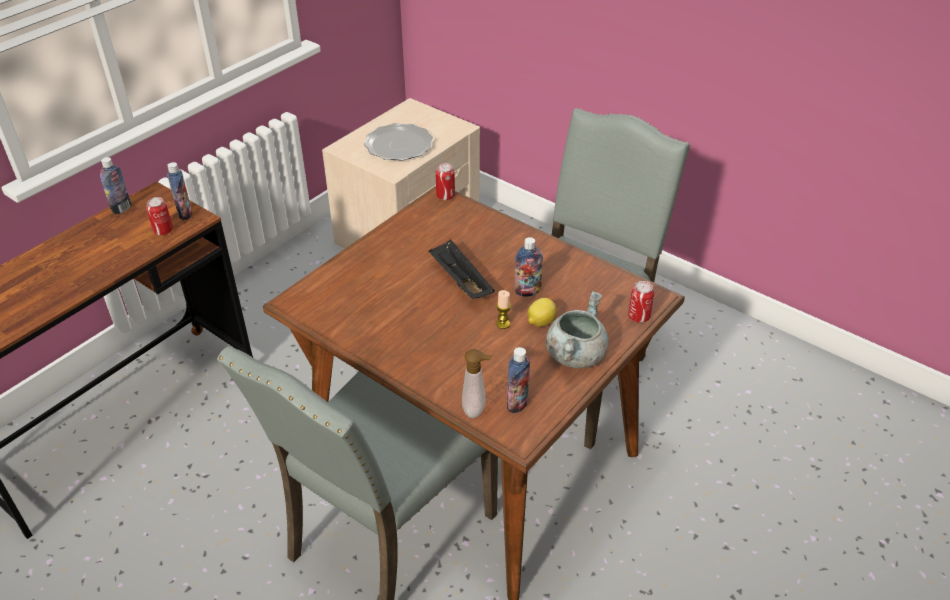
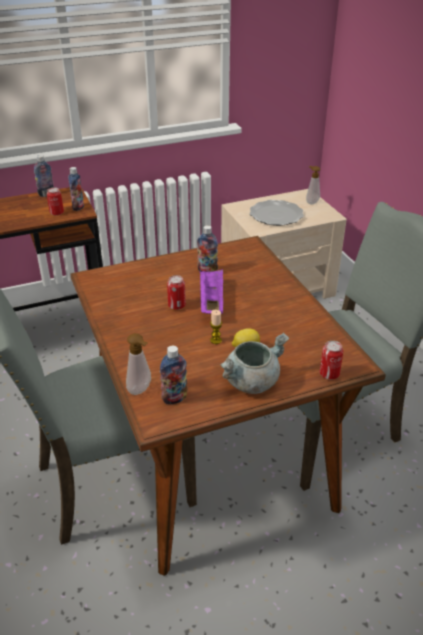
camera: 30 degrees right, 5 degrees down
black tray [429,240,495,299] -> purple tray [200,269,223,314]
can [436,163,455,200] -> can moved to [167,275,186,310]
bottle [514,237,543,297] -> bottle moved to [197,225,218,272]
none -> soap dispenser [306,166,320,204]

